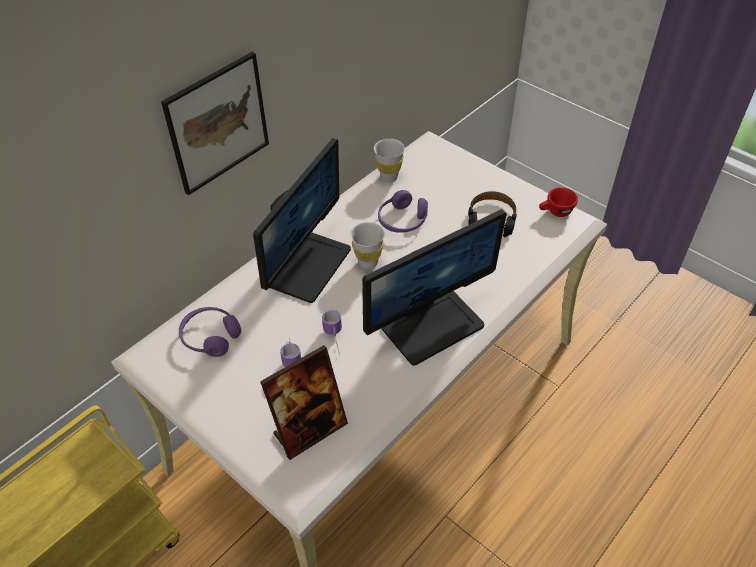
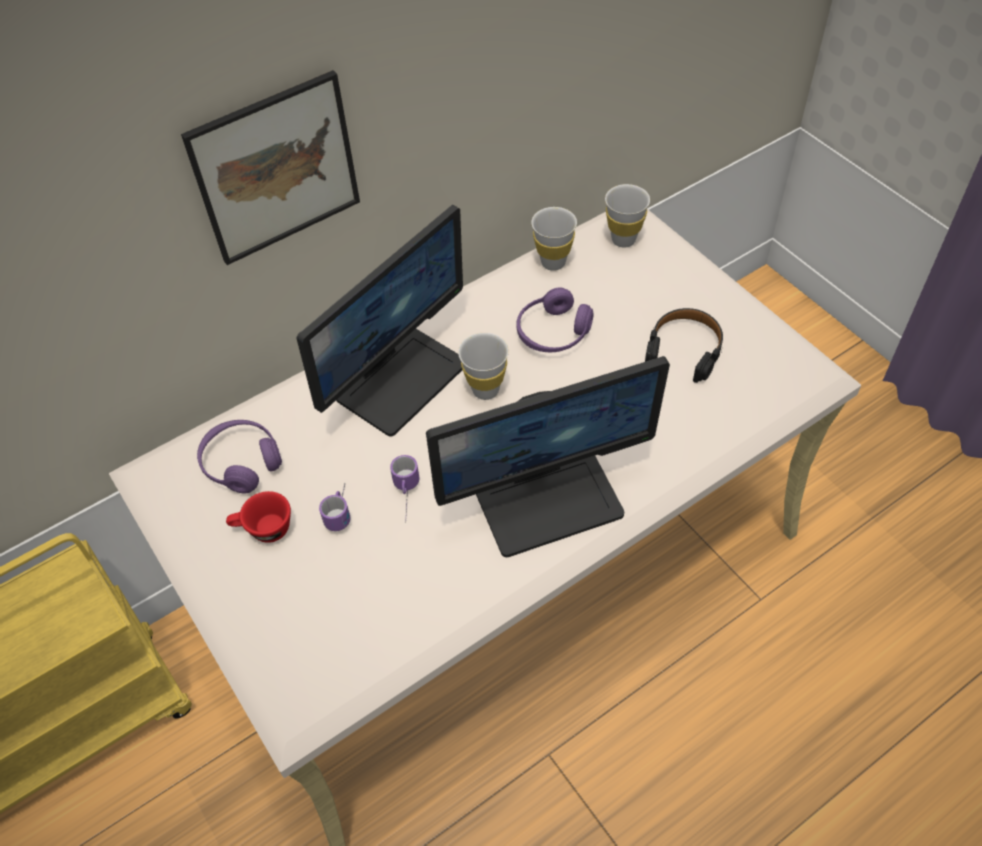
camera: 15 degrees right, 5 degrees up
picture frame [260,345,348,460] -> none
red cup [539,187,578,217] -> red cup moved to [226,491,291,543]
none -> white cup [605,184,650,248]

